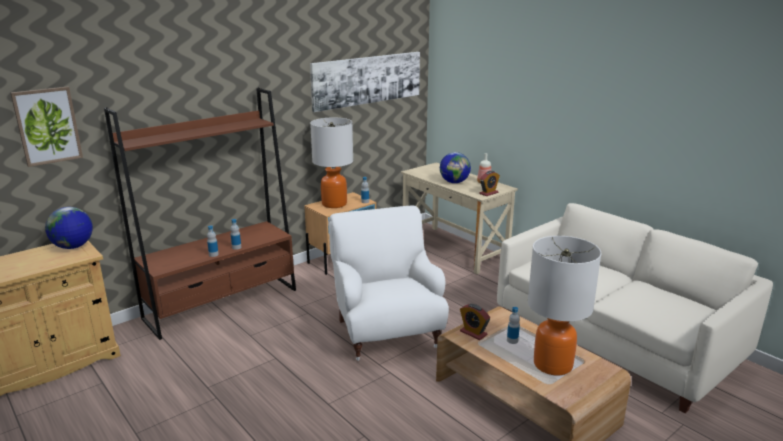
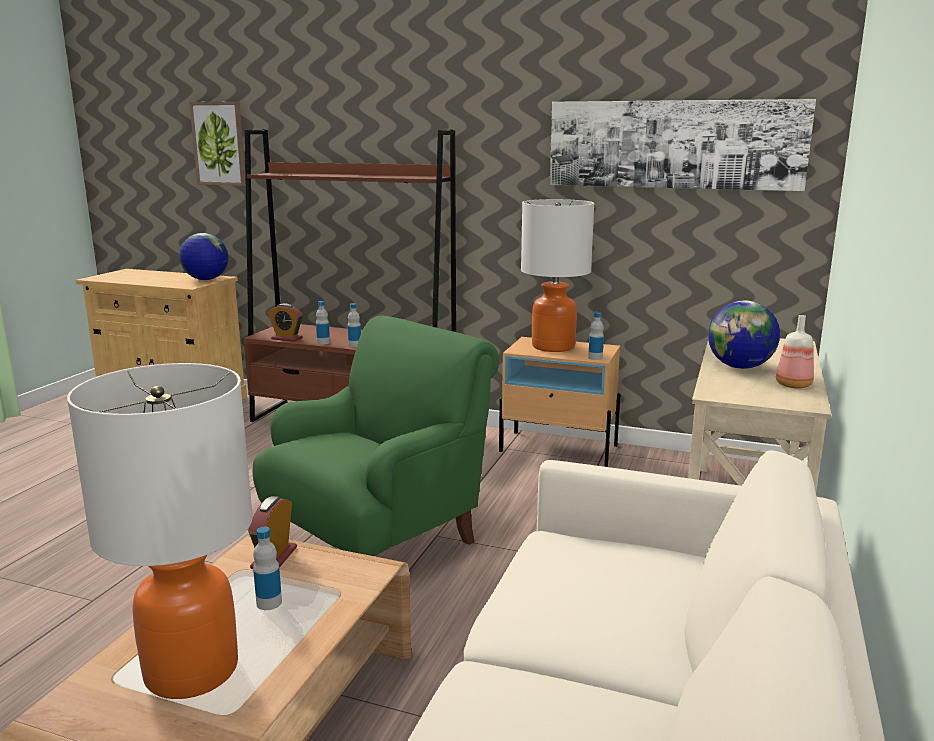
camera: 60 degrees right, 5 degrees down
white armchair [328,206,449,361] -> green armchair [253,316,499,556]
alarm clock [479,171,500,196] -> alarm clock moved to [268,303,303,342]

